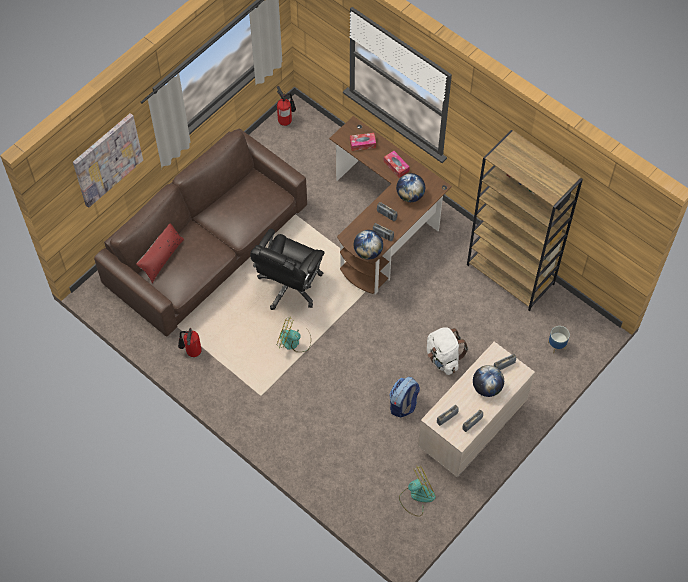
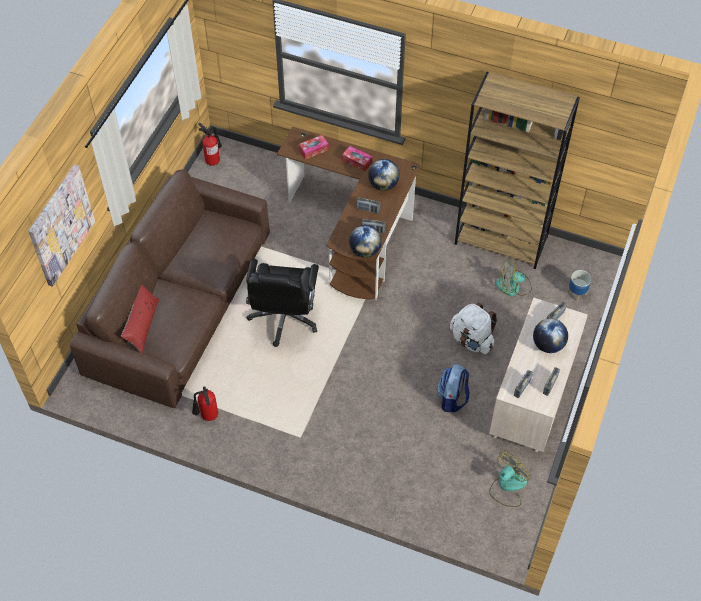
camera: 20 degrees left, 5 degrees down
fan [277,317,311,352] -> fan moved to [496,259,532,296]

